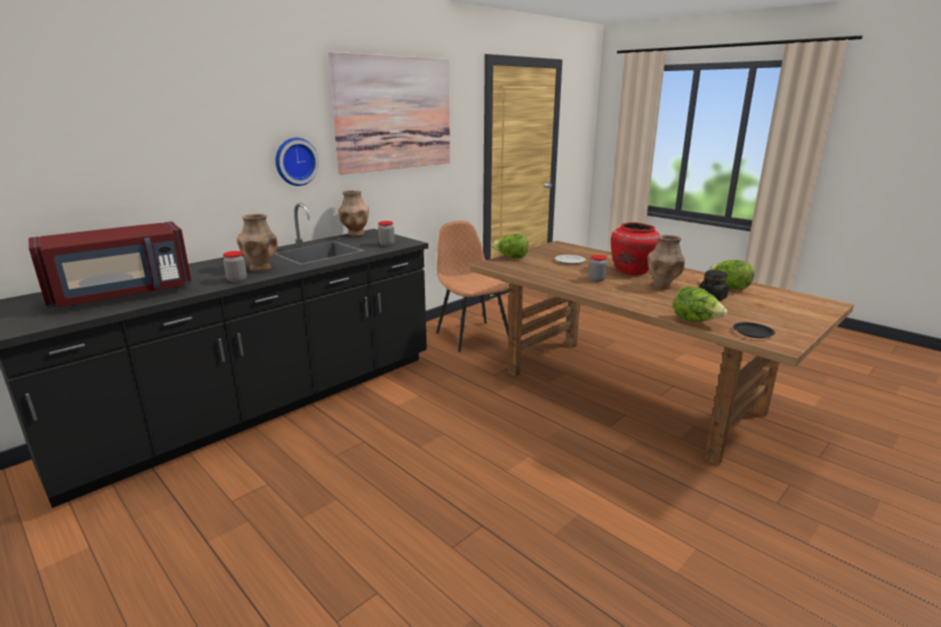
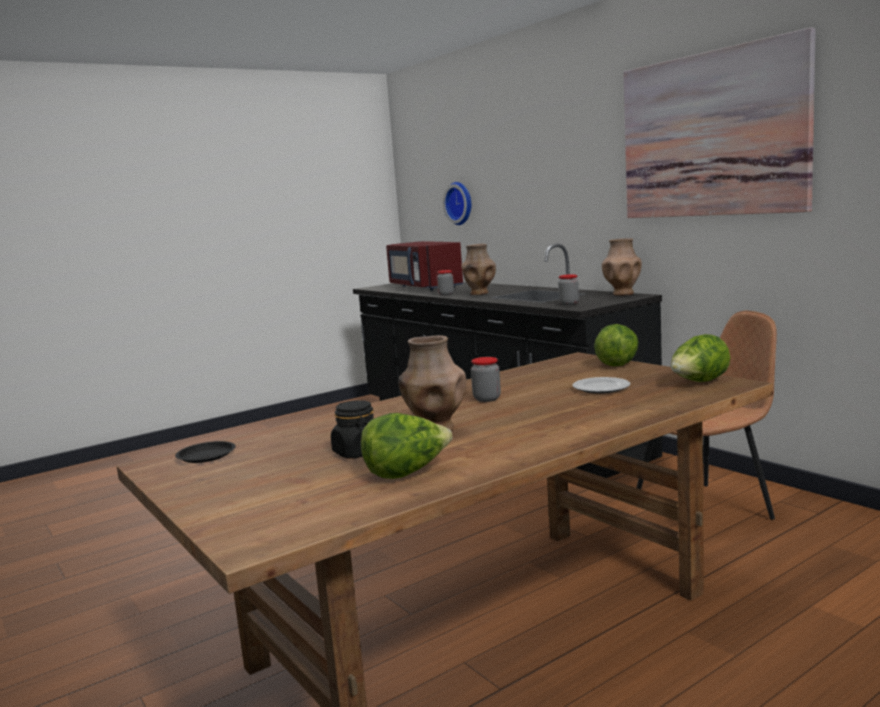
camera: 100 degrees right, 10 degrees down
wall clock [275,138,319,186] -> wall clock moved to [443,182,471,225]
red vase [611,222,660,275] -> none
lettuce [673,286,727,322] -> lettuce moved to [671,334,730,382]

